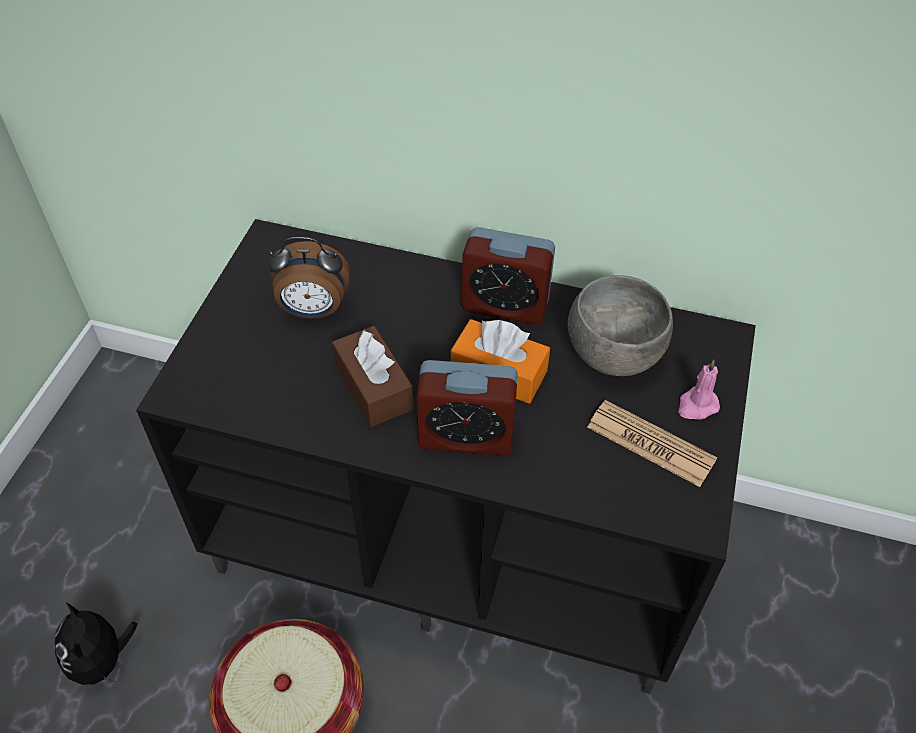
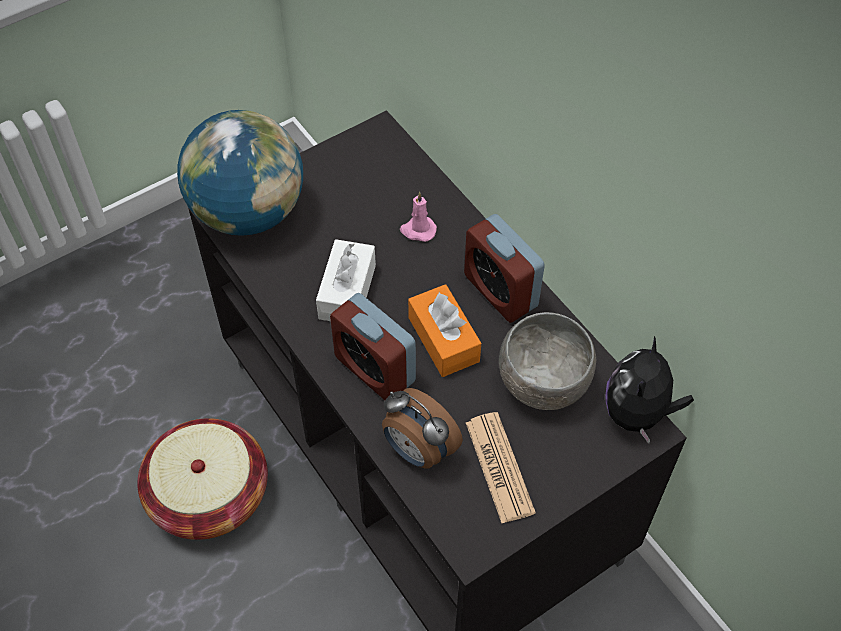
camera: 40 degrees right, 5 degrees up
plush toy [54,603,137,685] -> plush toy moved to [605,336,694,444]
alarm clock [268,237,350,319] -> alarm clock moved to [382,388,463,468]
brown tissue box [332,326,414,427] -> white tissue box [316,239,376,321]
pink candle [678,360,720,420] -> pink candle moved to [400,192,437,242]
none -> globe [177,110,303,236]

